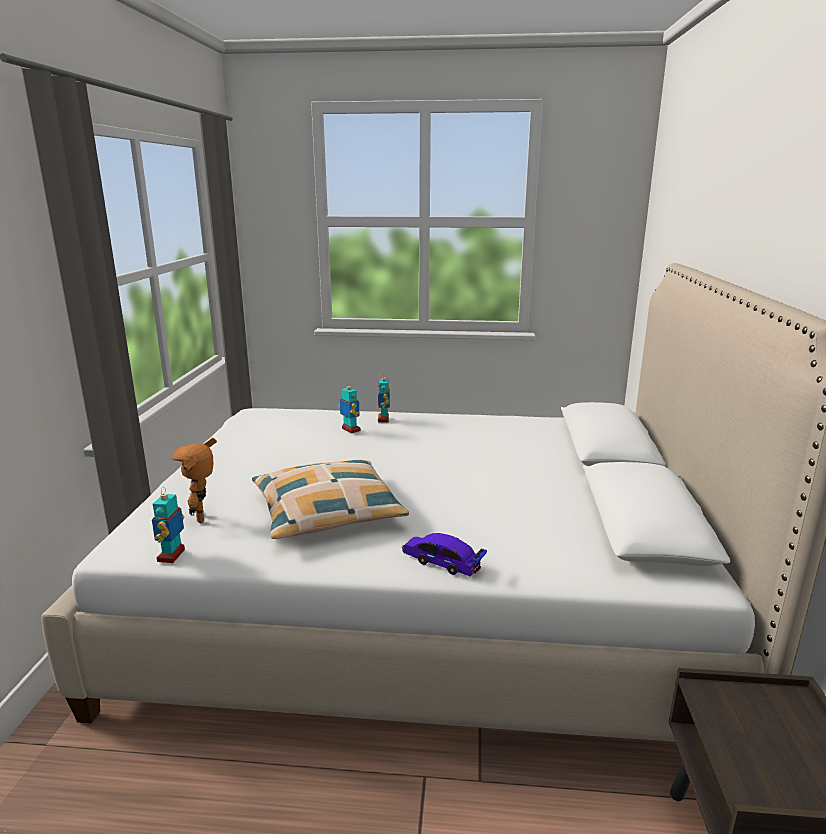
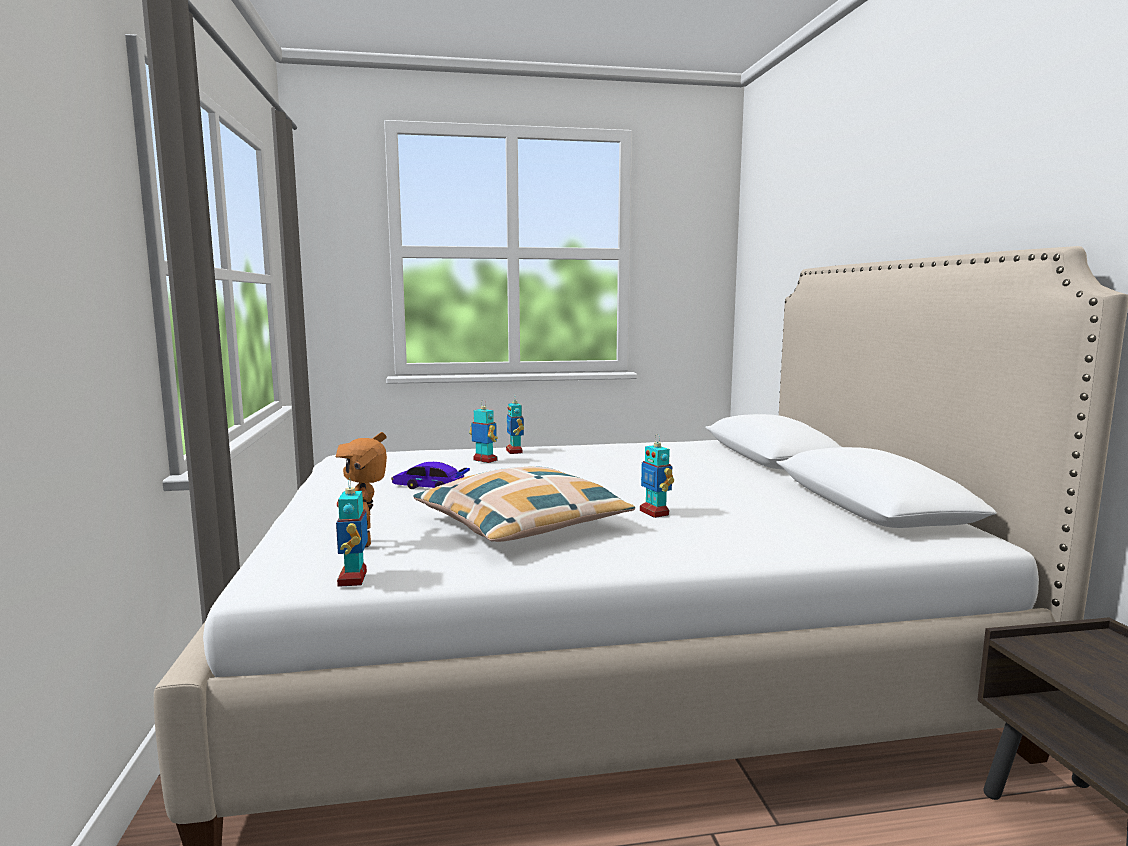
camera: 15 degrees left, 10 degrees down
toy car [401,533,487,576] -> toy car moved to [391,462,470,489]
none -> toy robot [640,434,674,518]

